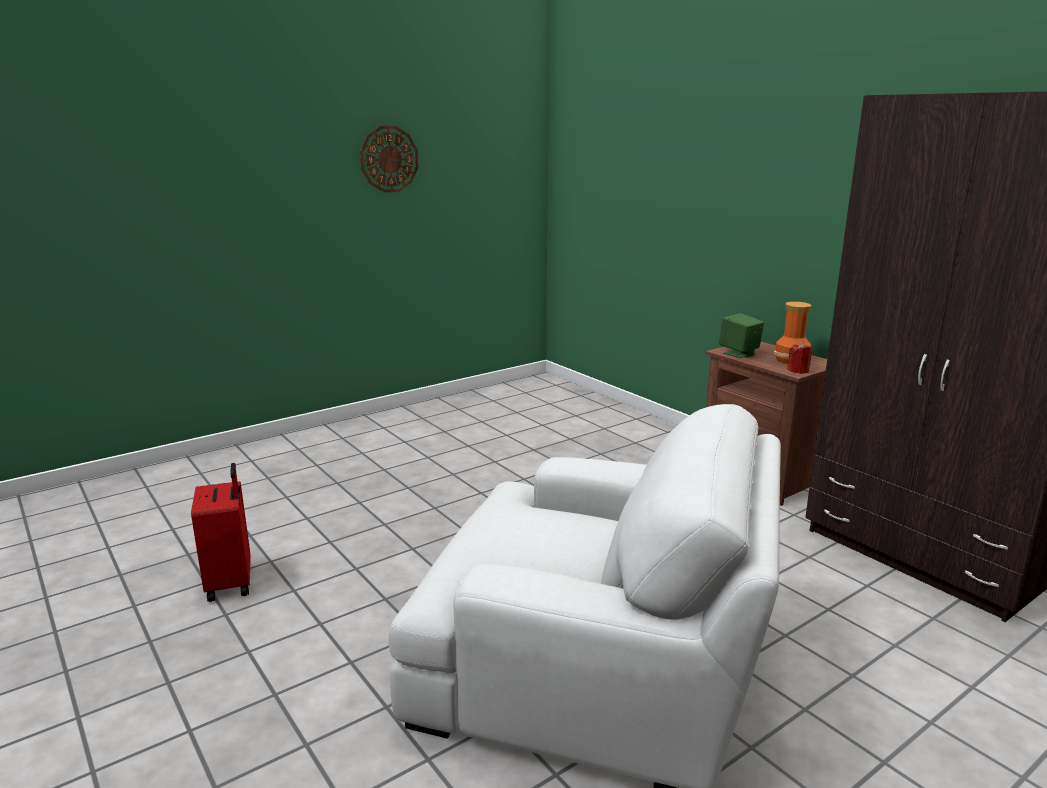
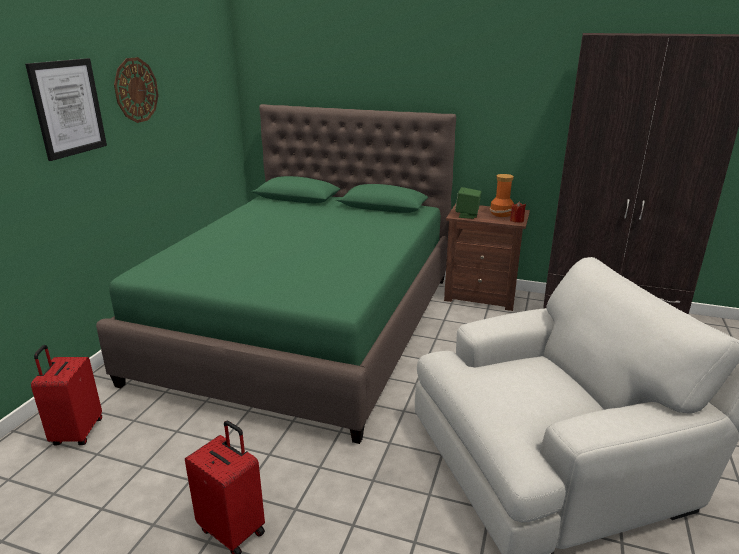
camera: 35 degrees left, 5 degrees up
none -> picture [25,58,107,161]
none -> red suitcase [31,345,102,445]
none -> green bed [96,104,456,444]

